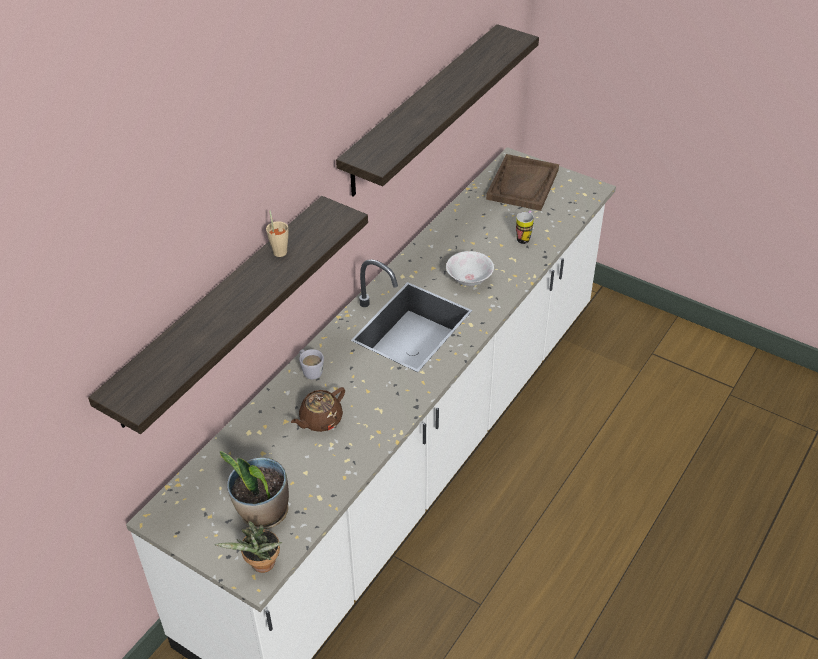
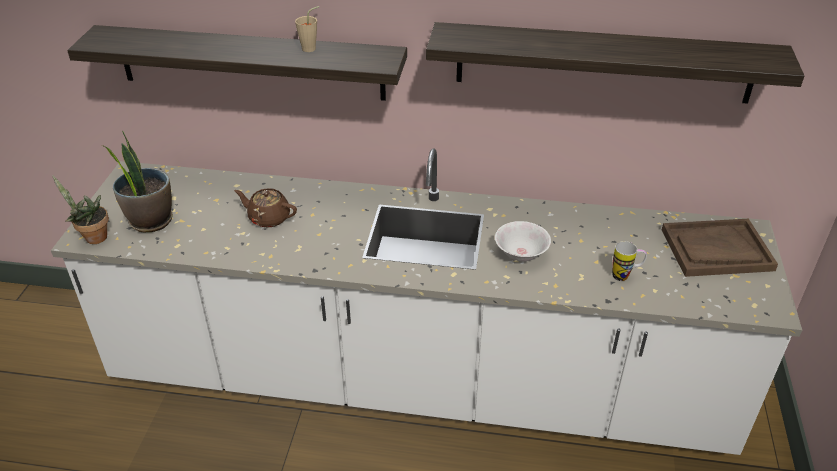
camera: 65 degrees right, 5 degrees down
white mug [299,349,324,380] -> none

